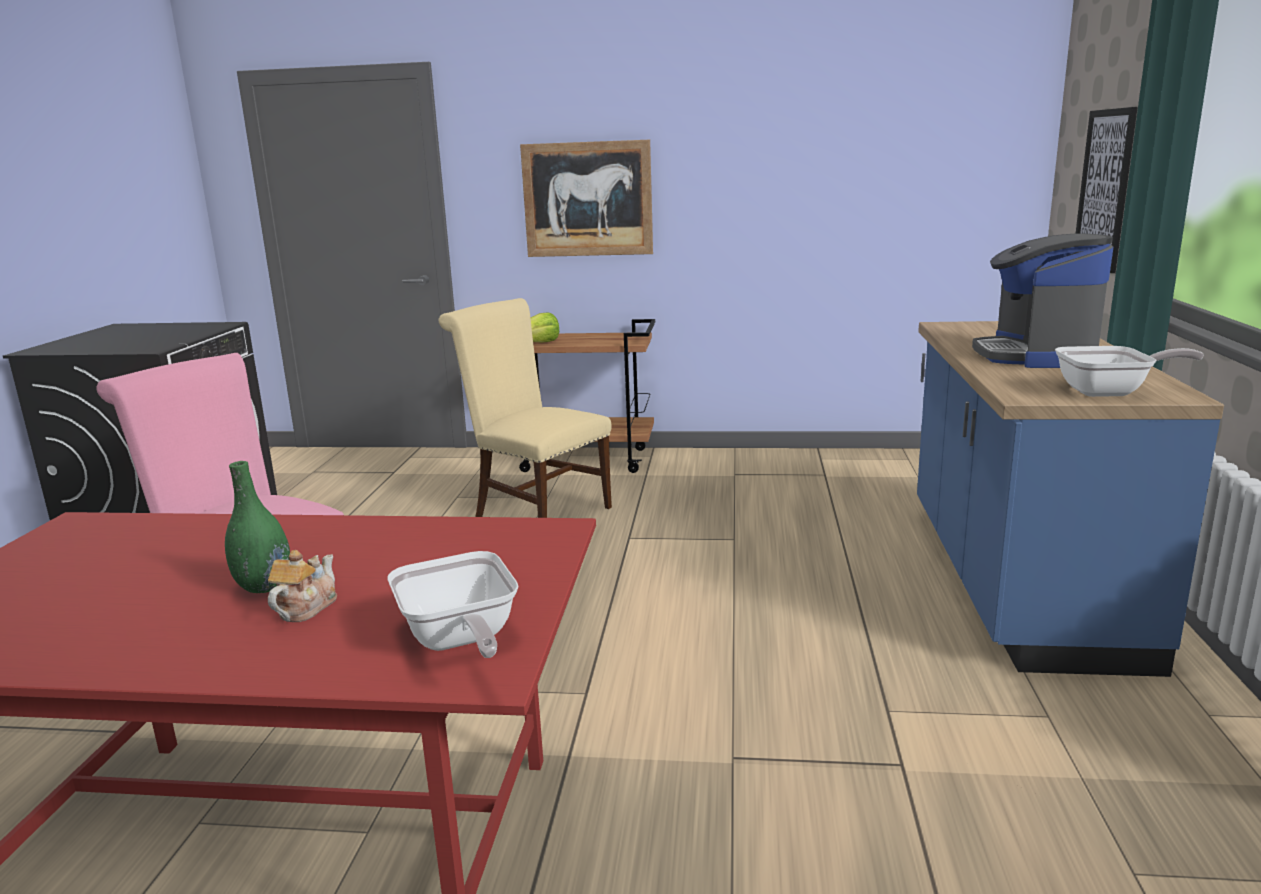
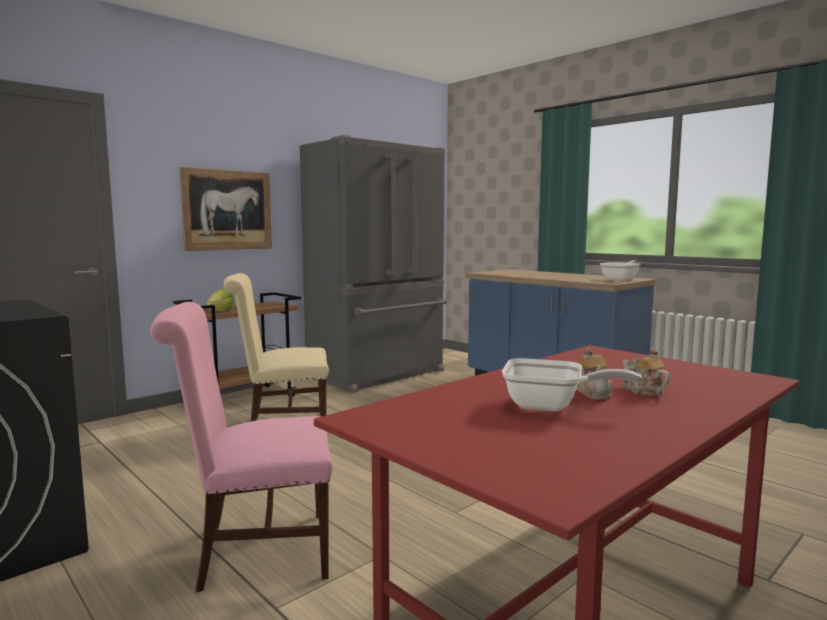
camera: 50 degrees left, 10 degrees down
green vase [225,461,290,593] -> teapot [577,348,613,400]
frying pan [387,551,519,658] -> frying pan moved to [502,358,642,411]
coffee machine [972,234,1113,368] -> none
picture [1076,107,1138,273] -> none
none -> grey fridge [300,135,447,393]

